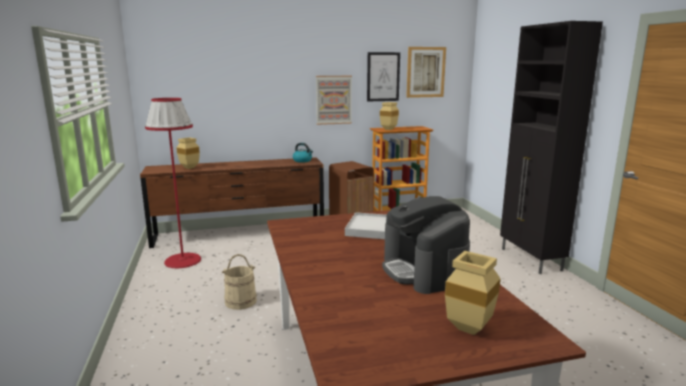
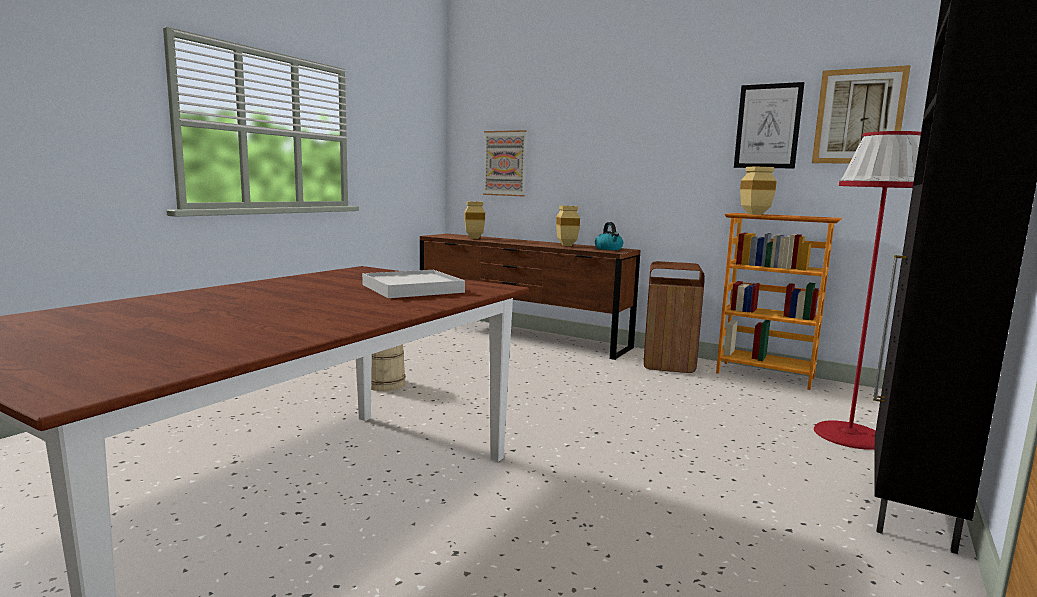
camera: 45 degrees right, 5 degrees down
red floor lamp [145,98,201,268] -> red floor lamp moved to [814,131,921,450]
picture [316,76,352,125] -> picture moved to [483,130,527,196]
coffee machine [382,196,470,294] -> none
beige vase [445,251,501,335] -> beige vase moved to [556,206,580,246]

